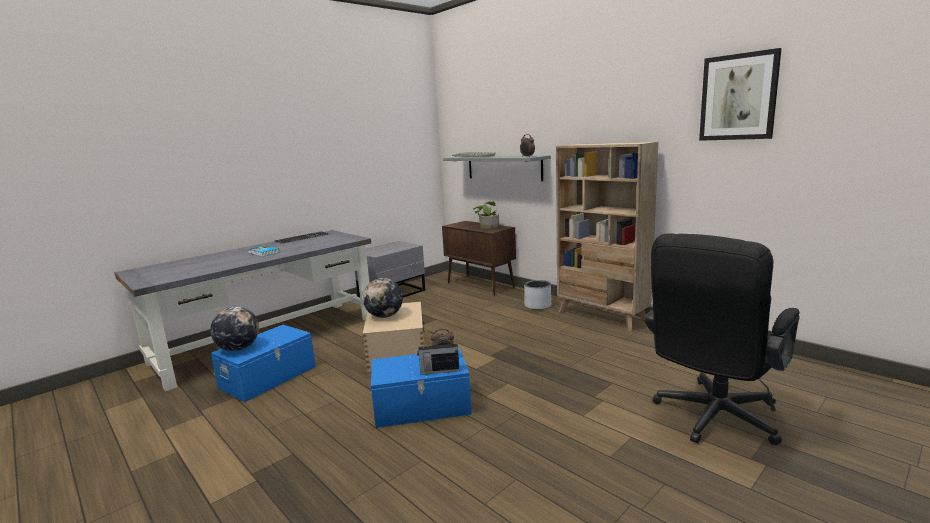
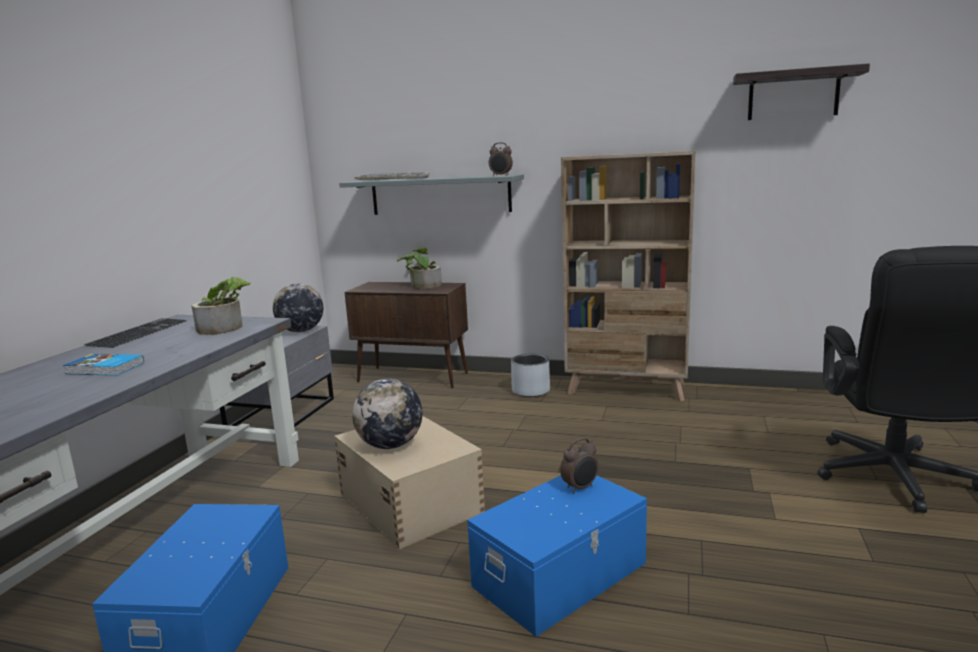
camera: 30 degrees left, 0 degrees up
globe [210,307,259,351] -> globe moved to [273,283,323,332]
radio [417,339,459,375] -> none
picture [699,48,782,141] -> shelf [733,63,870,120]
none -> potted plant [191,277,251,335]

